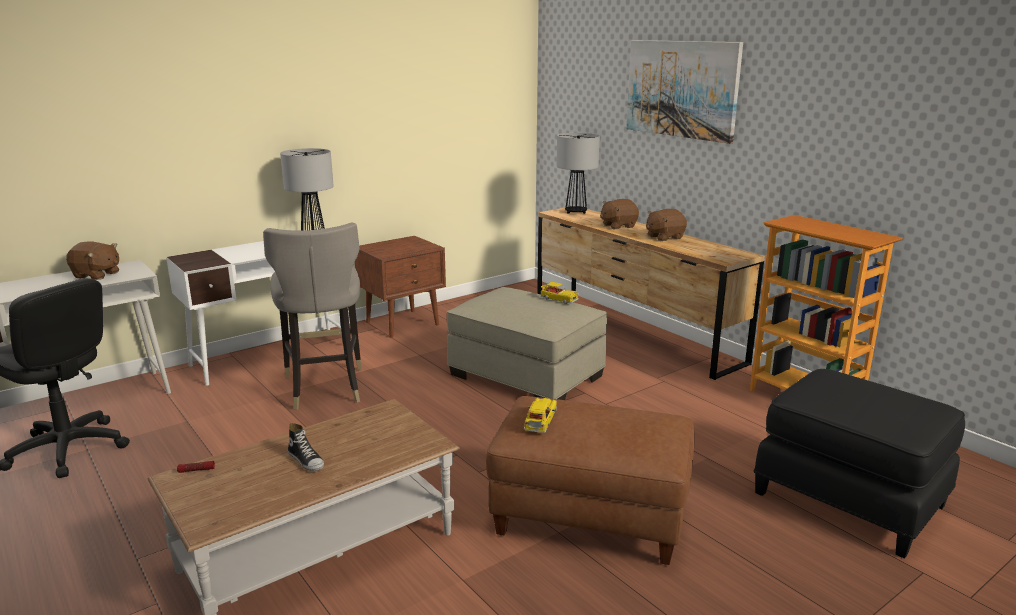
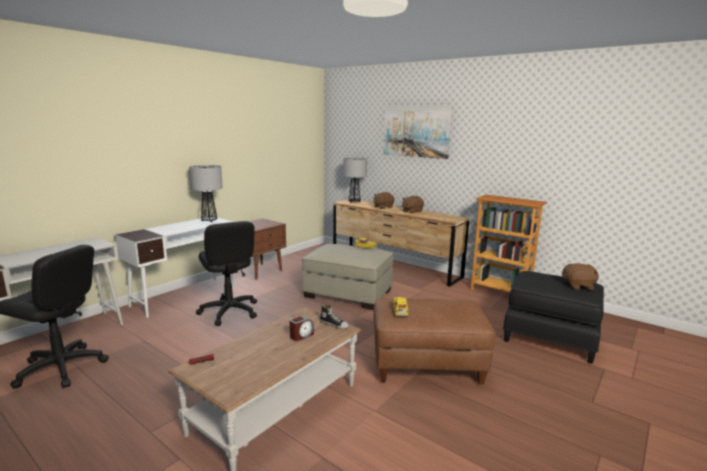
camera: 15 degrees left, 5 degrees down
brown plush toy [66,241,119,280] -> brown plush toy moved to [562,263,599,290]
grey stool [263,222,362,410] -> black office chair [196,221,257,326]
shoe [288,423,324,471] -> shoe moved to [320,304,349,329]
none -> alarm clock [290,316,314,341]

